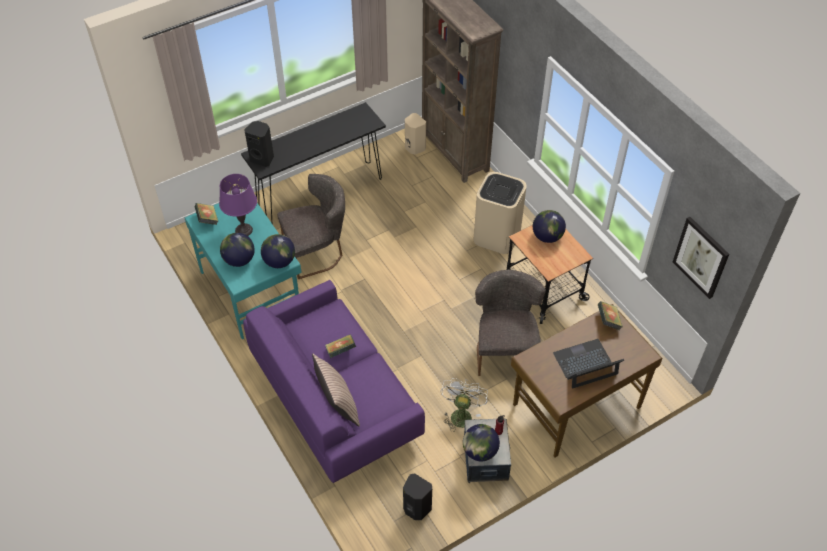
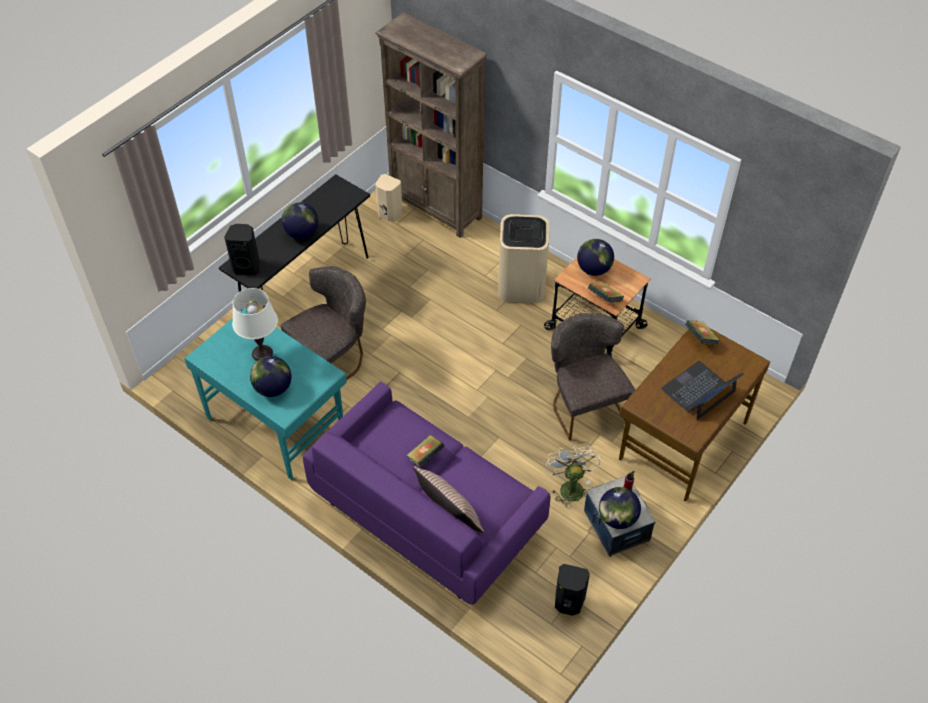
camera: 20 degrees left, 0 degrees up
book [195,203,218,225] -> book moved to [588,282,624,303]
purple table lamp [219,174,257,236] -> white table lamp [232,288,278,361]
globe [261,234,295,268] -> globe moved to [282,202,319,239]
picture [673,217,729,299] -> none

